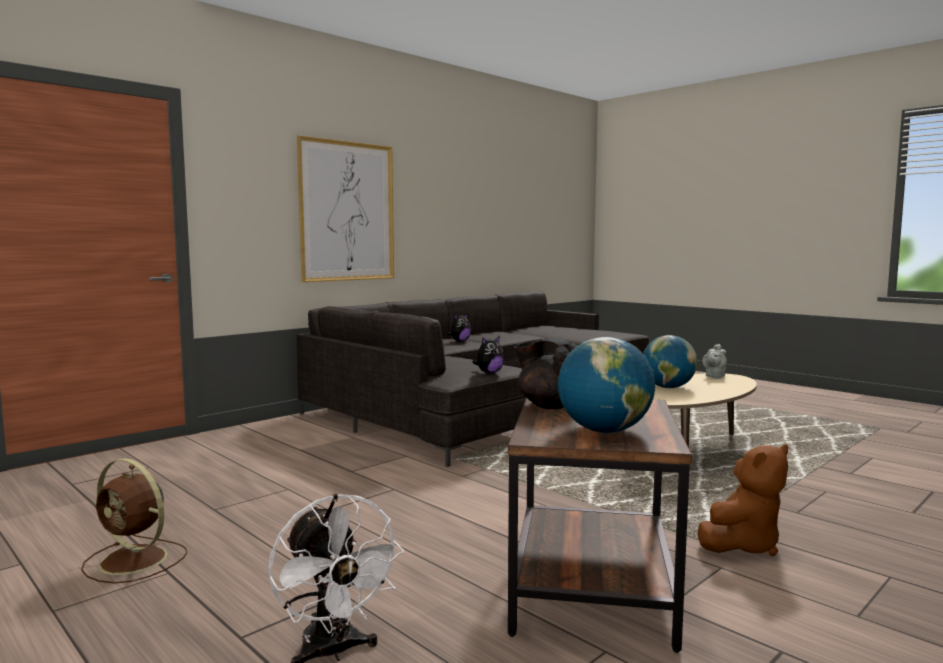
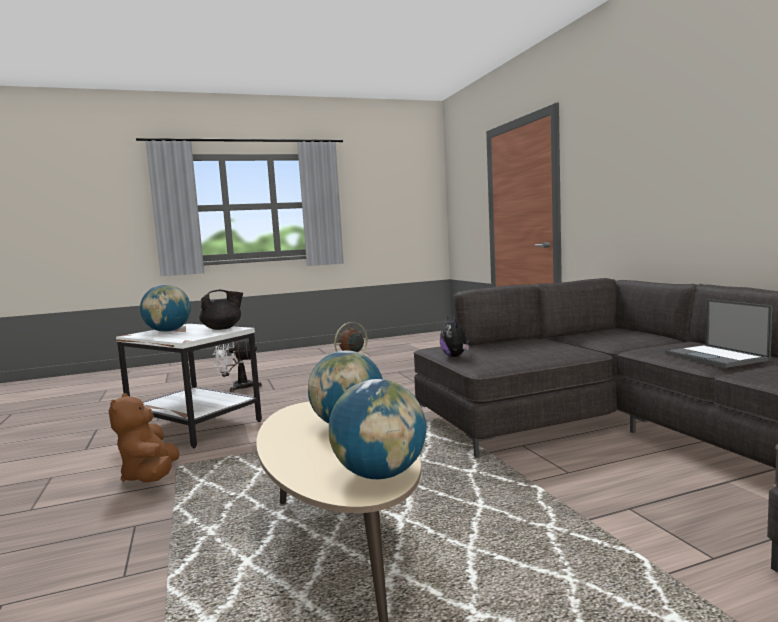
camera: 115 degrees right, 0 degrees up
picture [297,135,394,282] -> none
plush toy [447,313,471,342] -> laptop [665,299,772,368]
brown side table [508,398,692,653] -> white side table [116,324,262,448]
grey teapot [702,344,727,378] -> globe [329,379,426,479]

